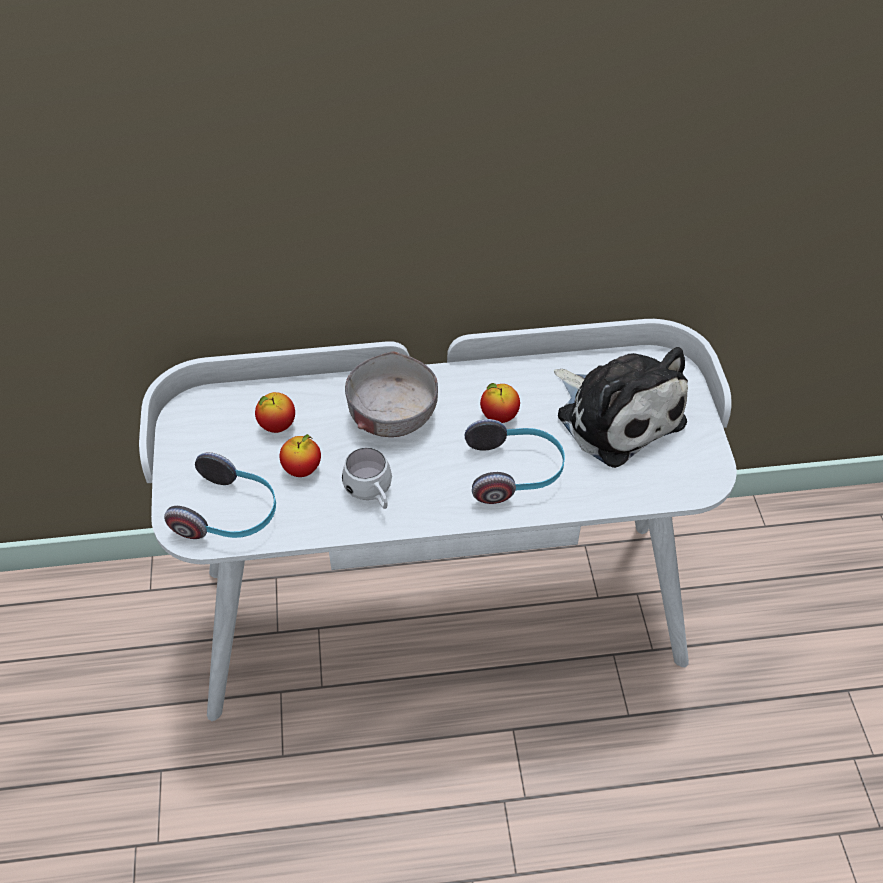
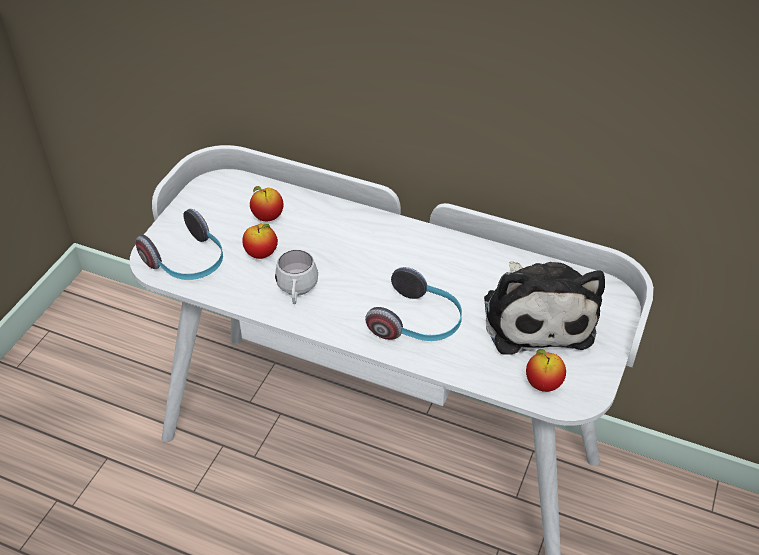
camera: 30 degrees right, 5 degrees down
grey bowl [345,351,438,437] -> none
apple [480,383,520,423] -> apple moved to [526,349,566,392]

